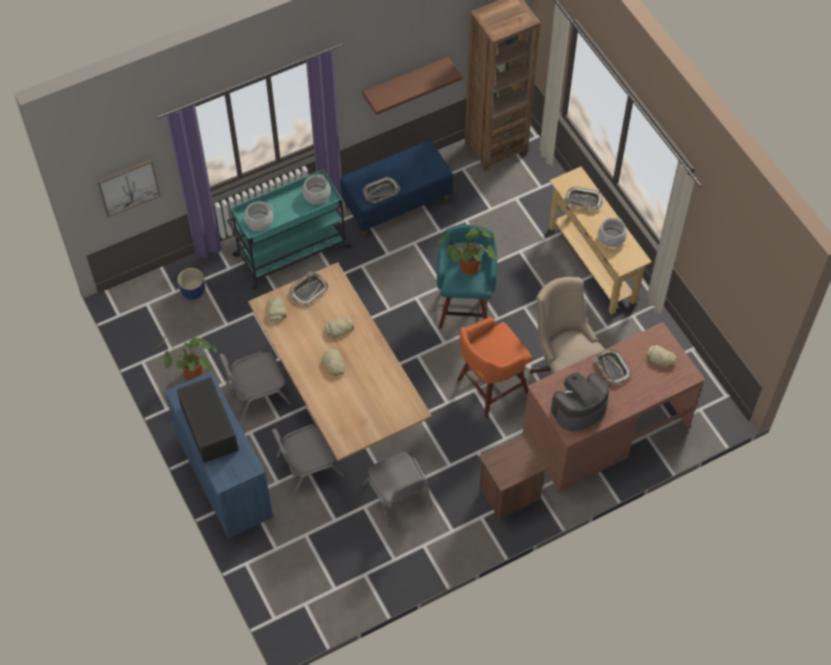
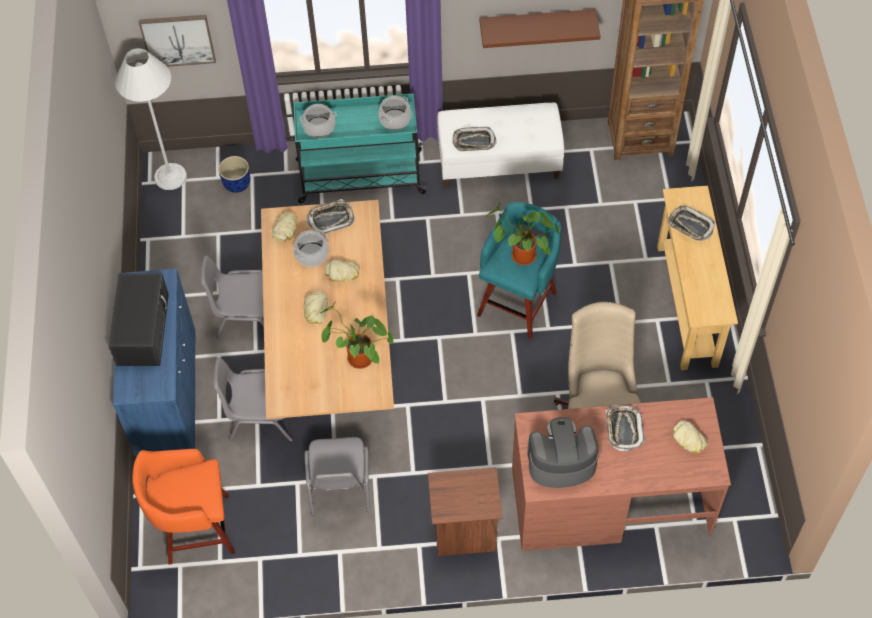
camera: 25 degrees right, 0 degrees up
potted plant [156,336,217,380] -> potted plant moved to [320,301,394,369]
blue bench [340,140,453,237] -> white bench [437,103,564,187]
orange stool [457,317,532,417] -> orange stool moved to [132,449,235,565]
cooking pot [598,217,627,248] -> cooking pot moved to [293,230,329,267]
none -> white floor lamp [115,48,187,190]

